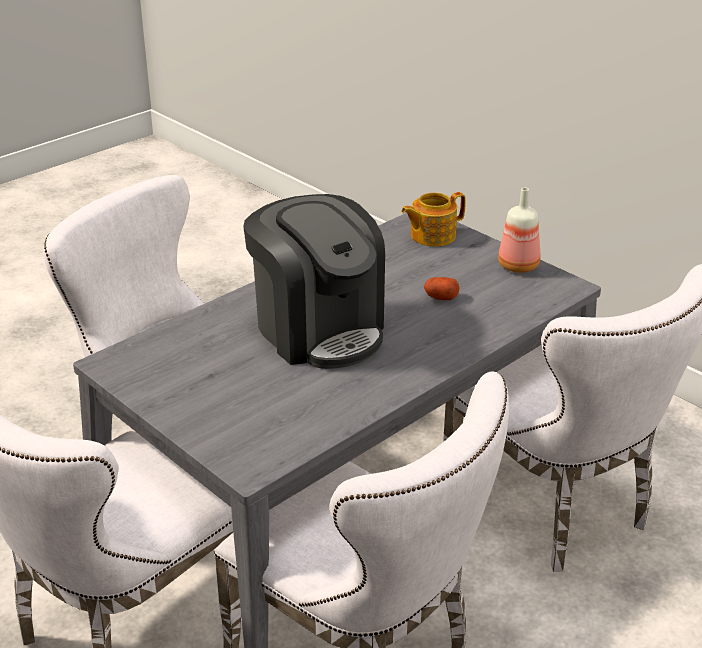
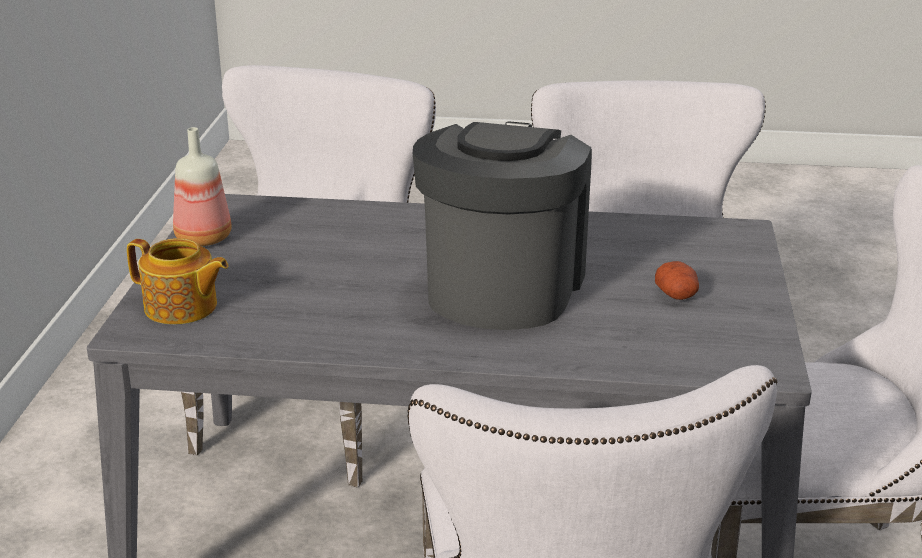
camera: 130 degrees left, 5 degrees down
potato [424,277,459,300] -> potato moved to [655,261,699,300]

